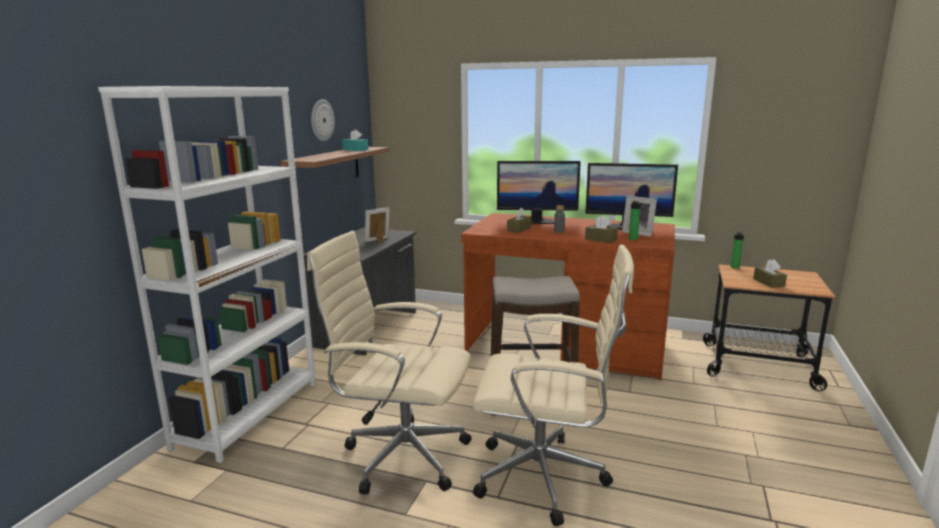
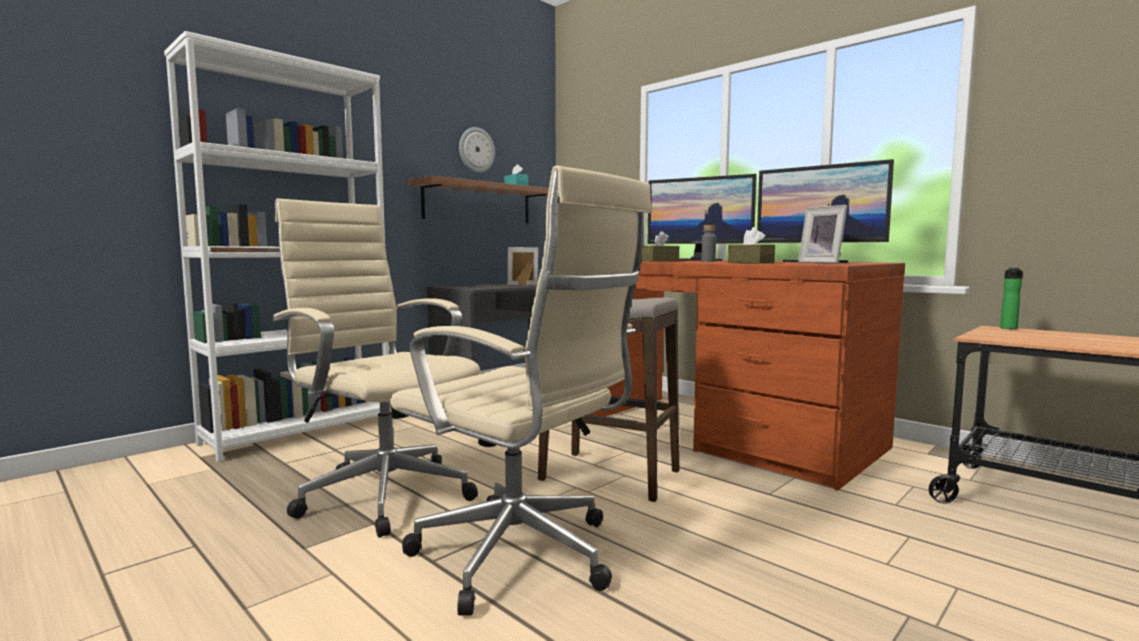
camera: 25 degrees right, 10 degrees down
bottle [629,201,643,240] -> none
brown tissue box [753,259,787,288] -> none

